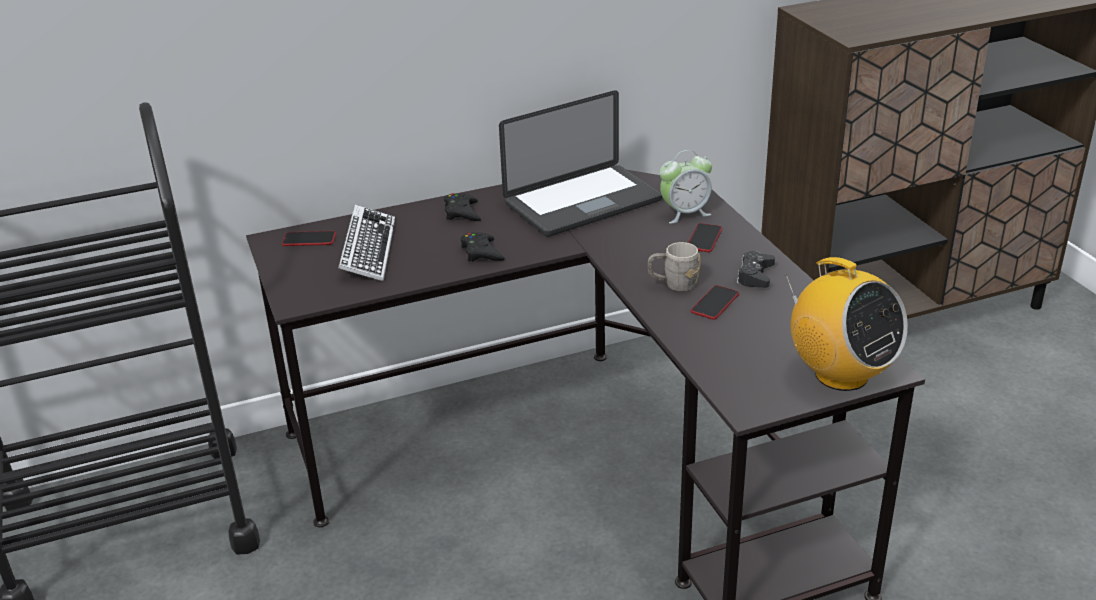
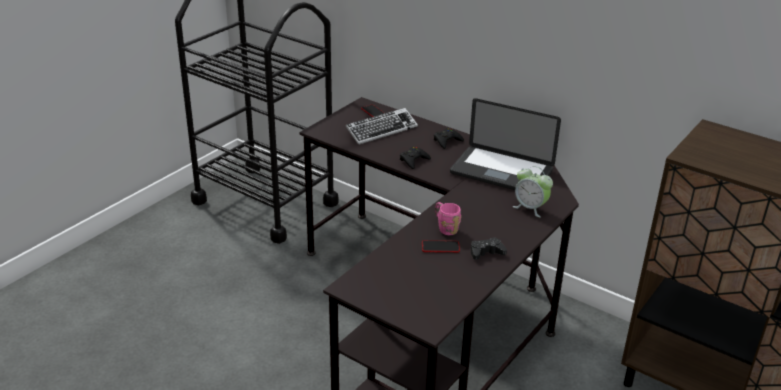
camera: 55 degrees right, 0 degrees up
grey mug [648,242,701,292] -> pink mug [435,202,461,235]
phone [688,223,722,252] -> none
radio [786,257,908,391] -> none

